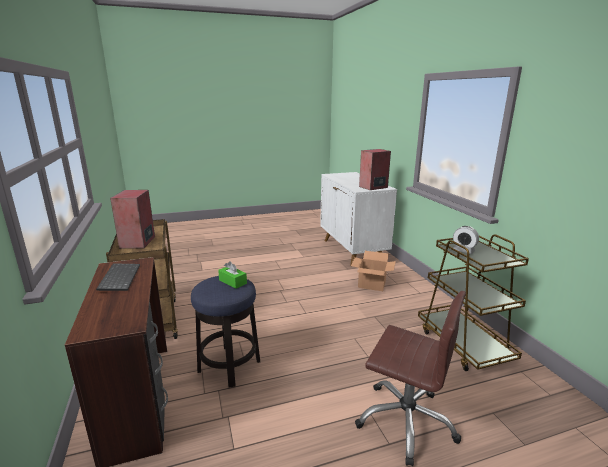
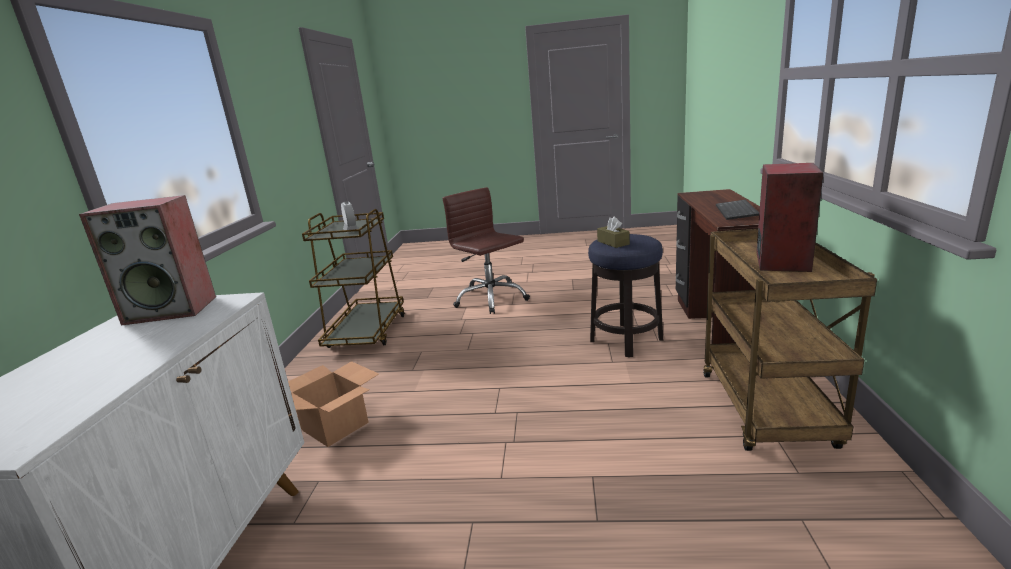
camera: 155 degrees left, 0 degrees up
green tissue box [218,261,247,289] -> brown tissue box [597,216,630,248]

